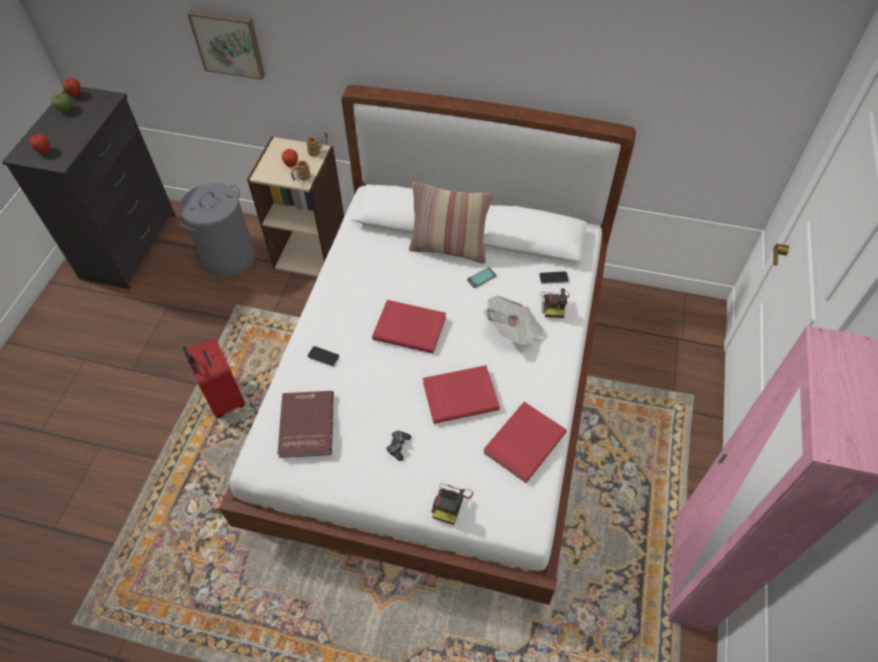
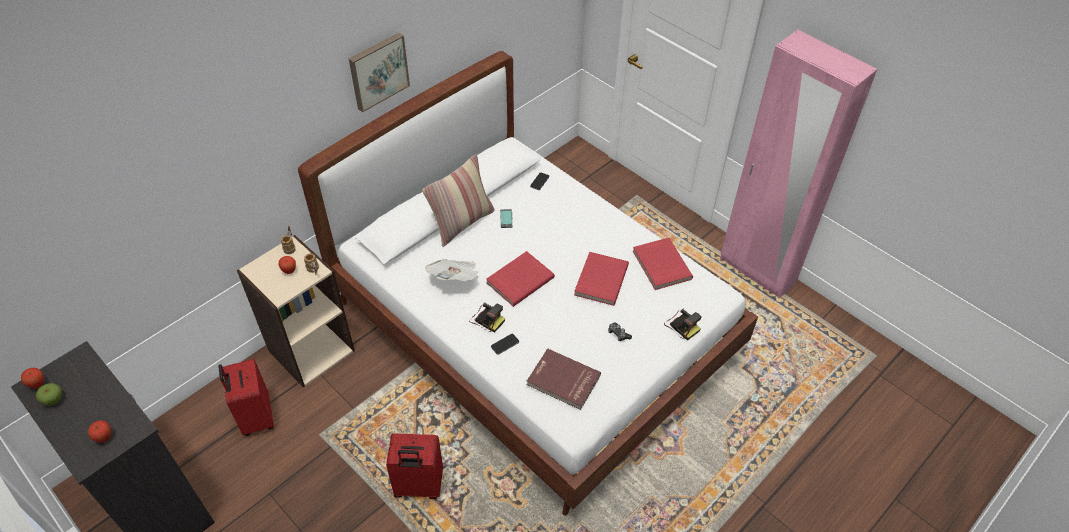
camera: 60 degrees left, 5 degrees down
grey laundry basket [179,183,255,277] -> red suitcase [218,359,274,436]
picture [188,10,265,80] -> picture moved to [349,33,410,112]
newspaper [484,296,547,346] -> newspaper moved to [425,259,478,281]
camera [541,288,569,318] -> camera moved to [469,303,505,333]

